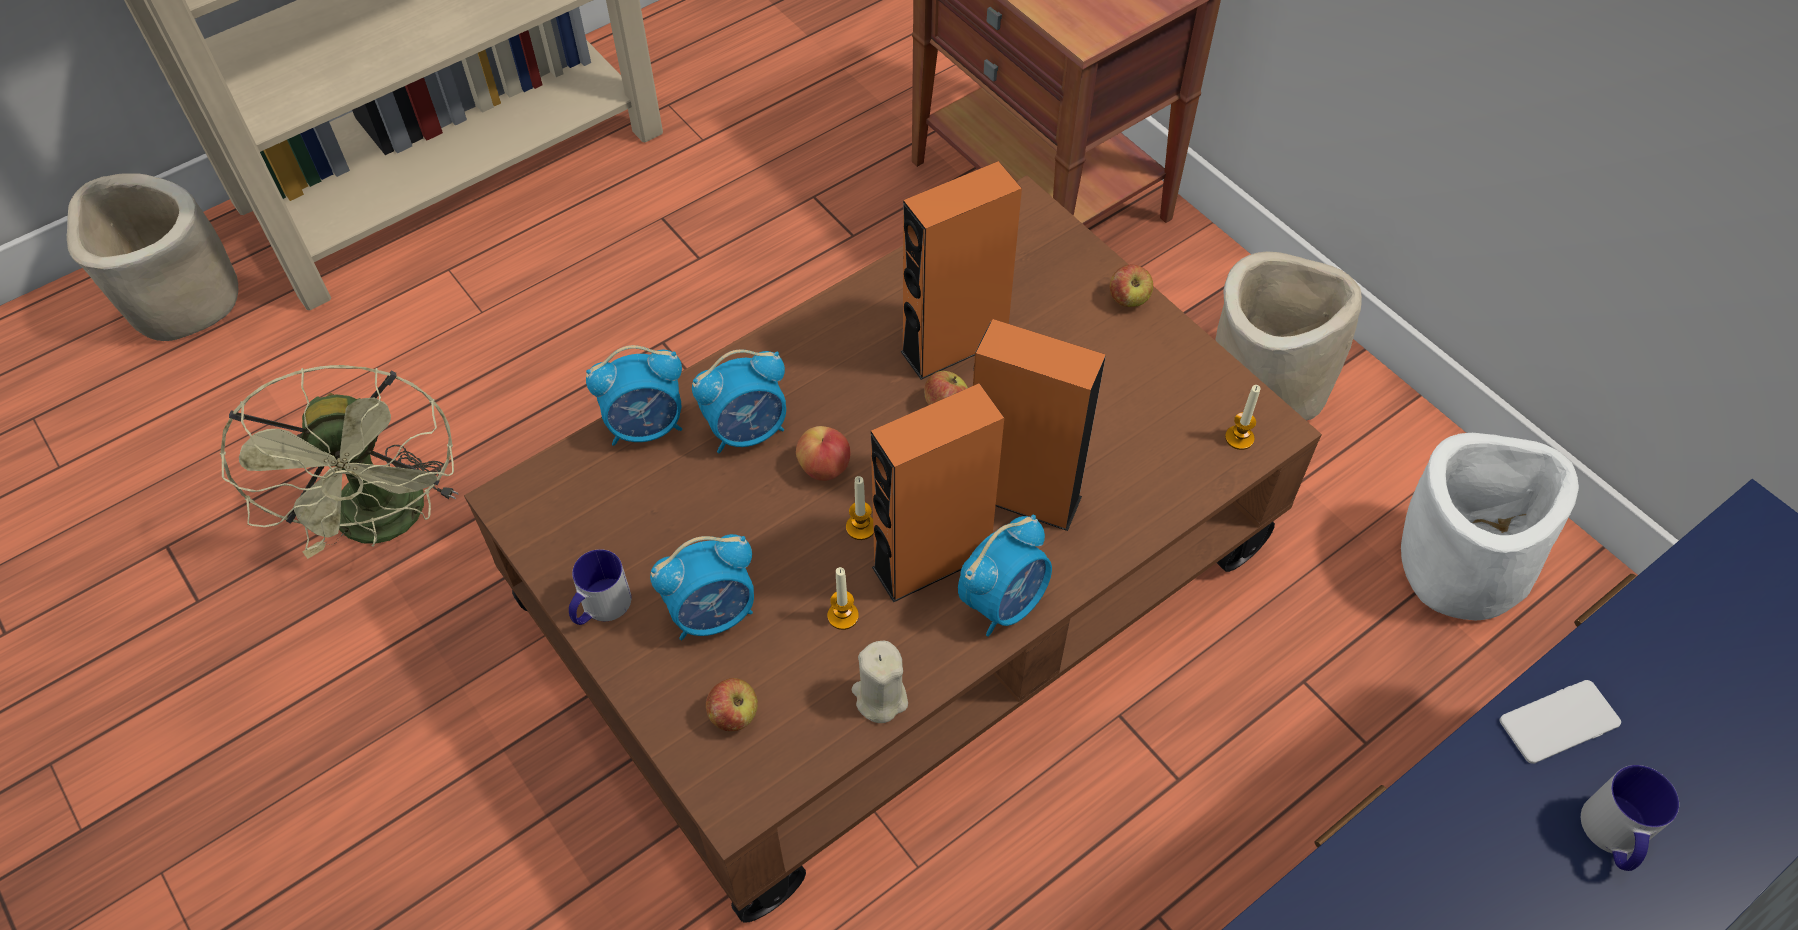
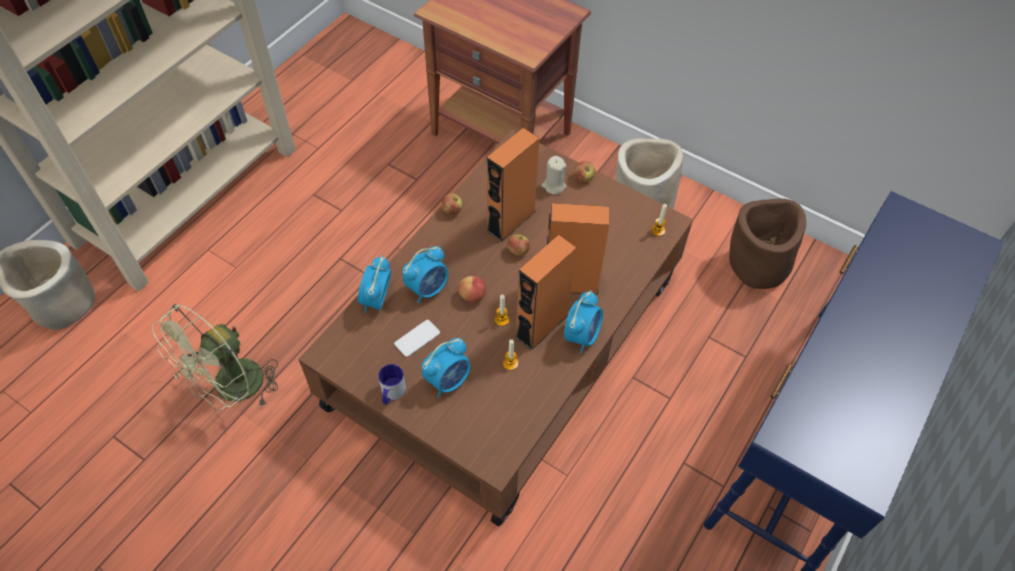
camera: 20 degrees left, 0 degrees up
green fan [220,365,459,559] -> green fan turned 75 degrees clockwise [152,304,278,411]
alarm clock [586,345,682,446] -> alarm clock turned 135 degrees clockwise [357,255,391,313]
apple [706,678,758,732] -> apple moved to [441,193,463,215]
beige candle [852,641,908,723] -> beige candle moved to [541,156,566,195]
white planter [1401,433,1579,620] -> brown planter [729,198,806,289]
phone [1500,680,1621,764] -> phone moved to [394,320,440,357]
mug [1581,765,1679,871] -> none

